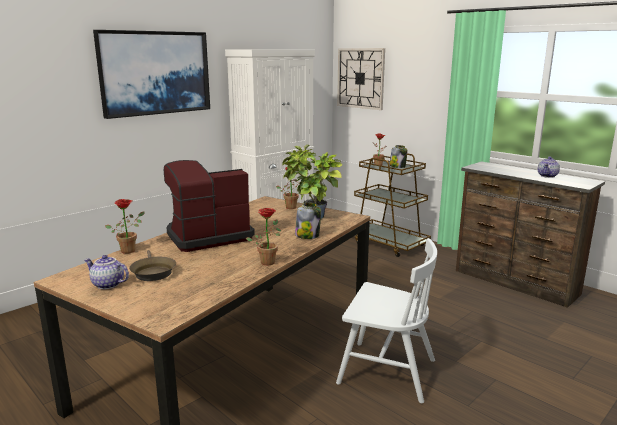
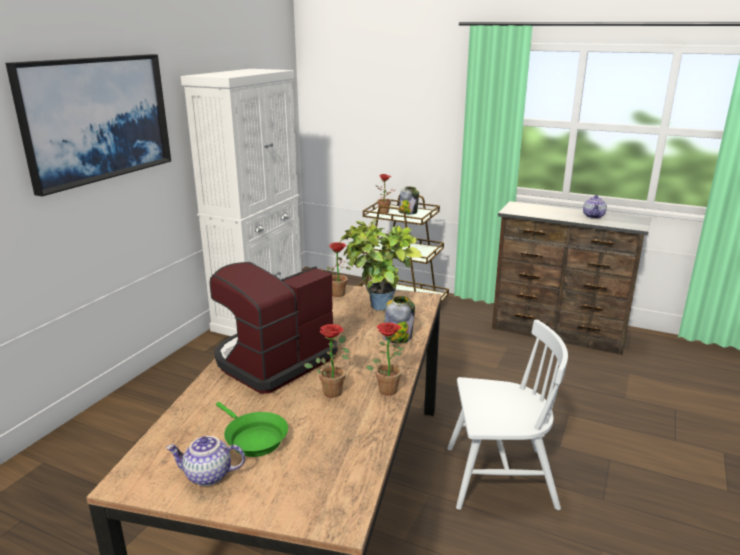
camera: 20 degrees left, 5 degrees up
potted plant [105,199,145,254] -> potted plant moved to [304,324,350,398]
brown frying pan [129,250,176,281] -> green frying pan [216,402,288,457]
wall clock [337,48,385,110] -> none

